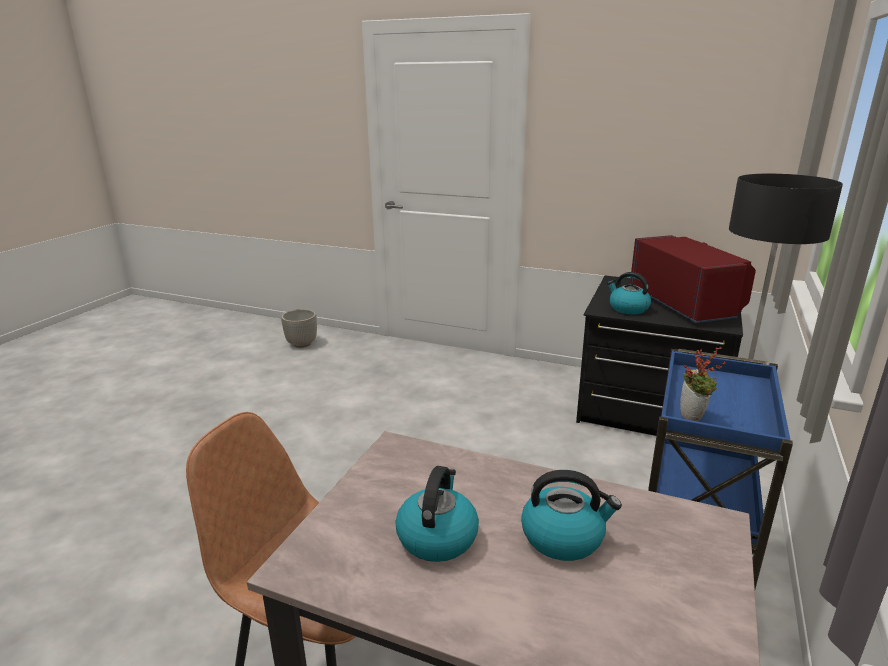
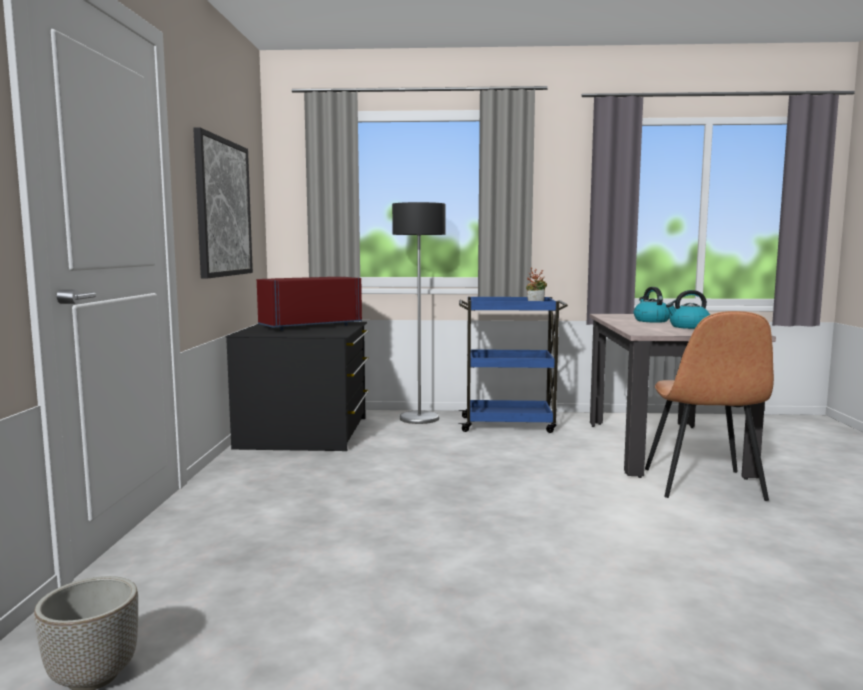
camera: 110 degrees left, 15 degrees down
kettle [607,272,651,314] -> none
none -> picture [193,128,253,279]

